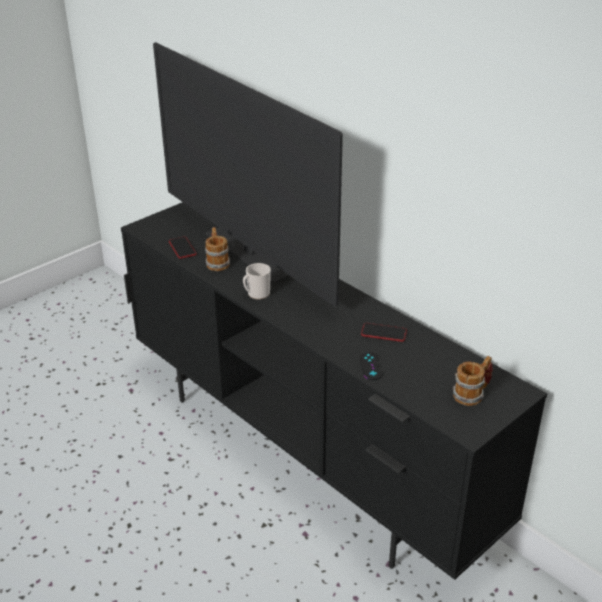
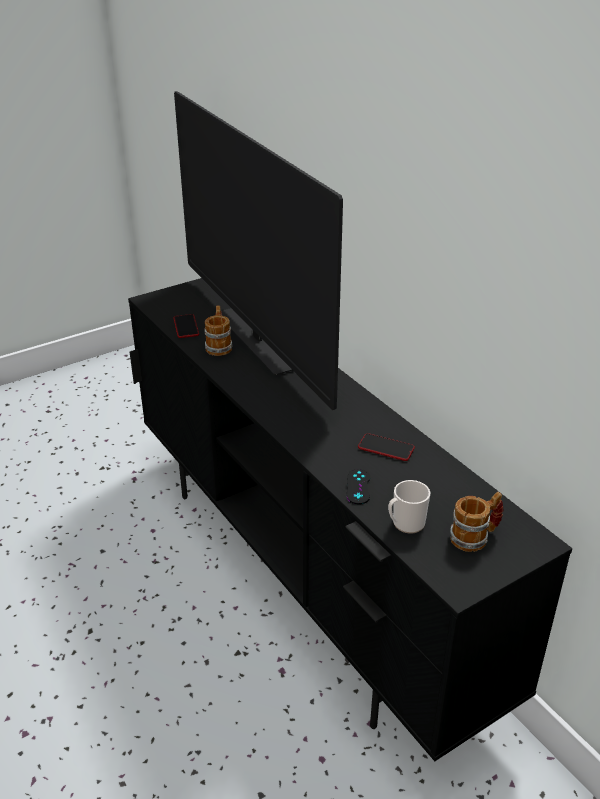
camera: 10 degrees right, 0 degrees up
mug [243,263,271,299] -> mug moved to [388,480,430,534]

